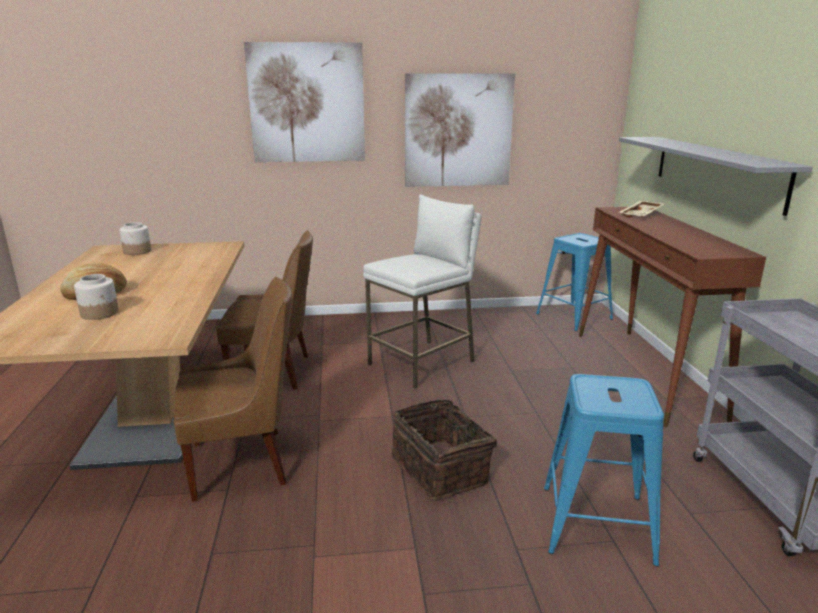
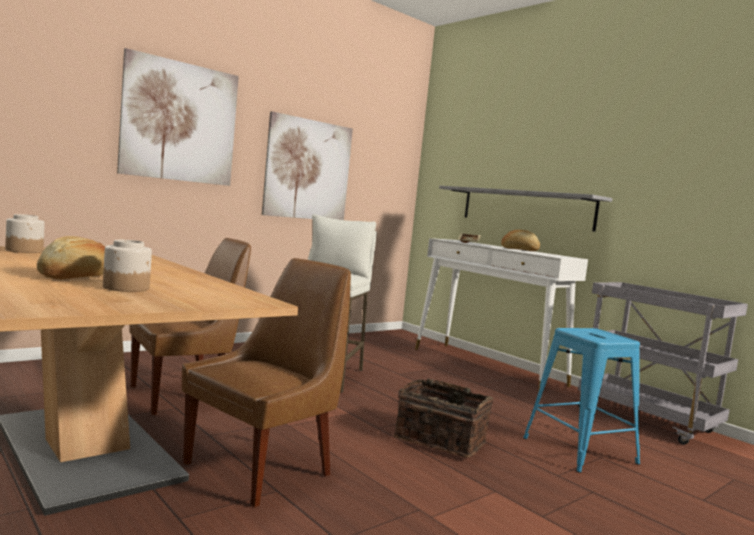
camera: 35 degrees left, 15 degrees down
blue stool [536,233,613,331] -> none
brown console table [579,207,766,427] -> white console table [415,238,588,392]
none -> bread [501,230,540,251]

